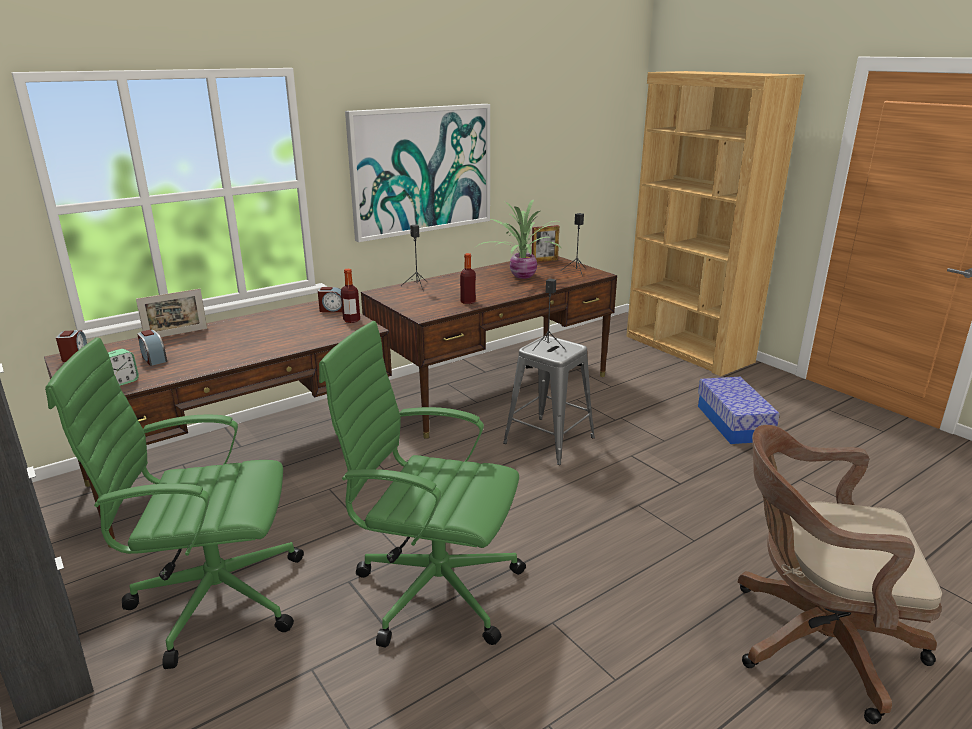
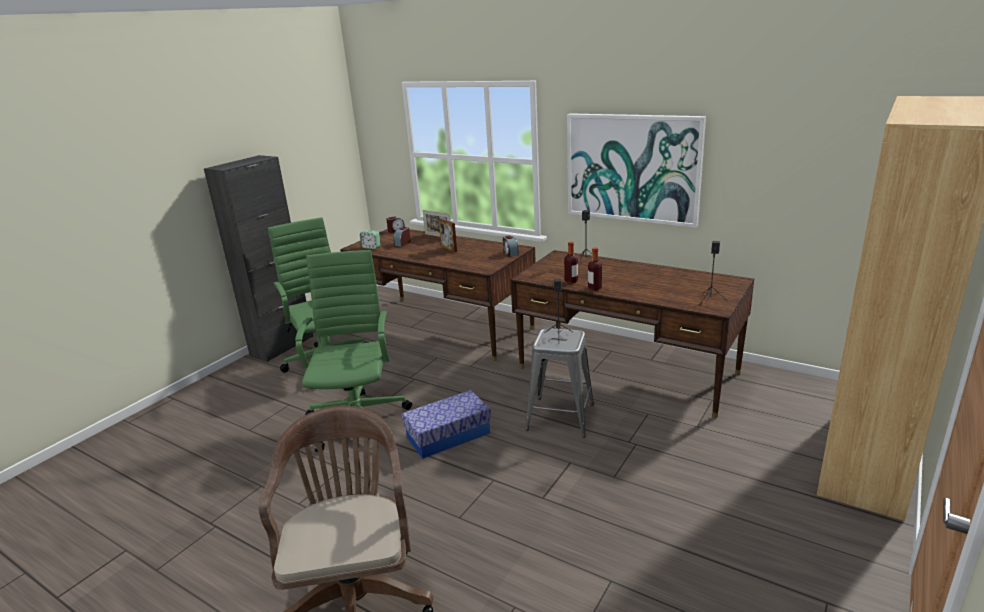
camera: 70 degrees right, 0 degrees up
bottle [341,269,360,323] -> bottle moved to [588,247,602,291]
potted plant [477,199,562,279] -> none
picture frame [532,225,559,262] -> picture frame moved to [439,219,457,252]
storage box [698,377,780,444] -> storage box moved to [402,390,491,459]

